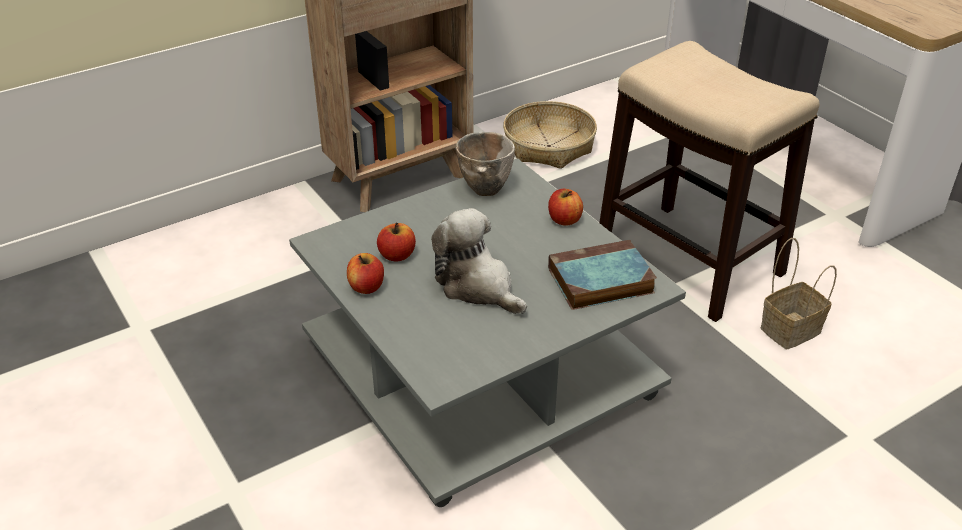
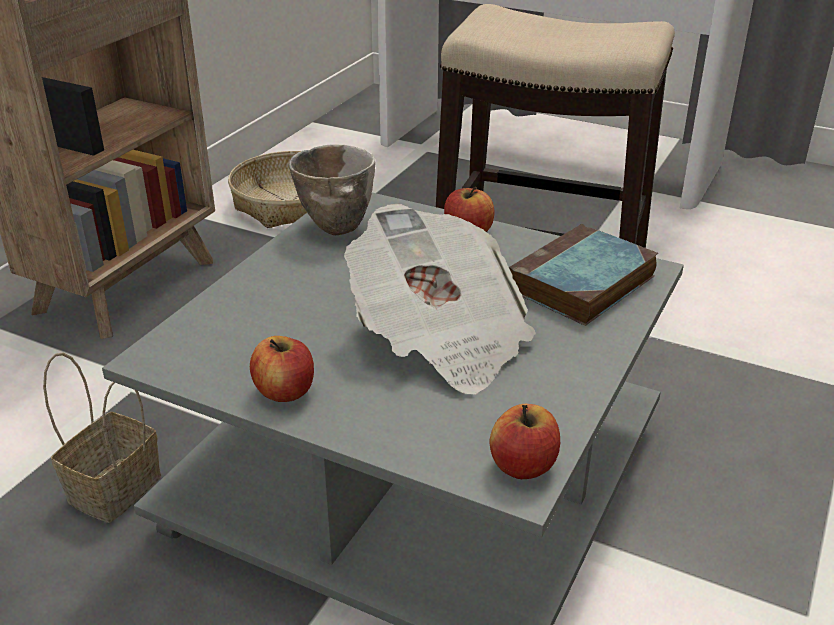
camera: 30 degrees left, 5 degrees down
apple [377,223,416,261] -> apple moved to [490,404,560,479]
plush toy [431,208,527,314] -> newspaper [344,204,536,395]
basket [760,238,837,349] -> basket moved to [43,352,161,523]

